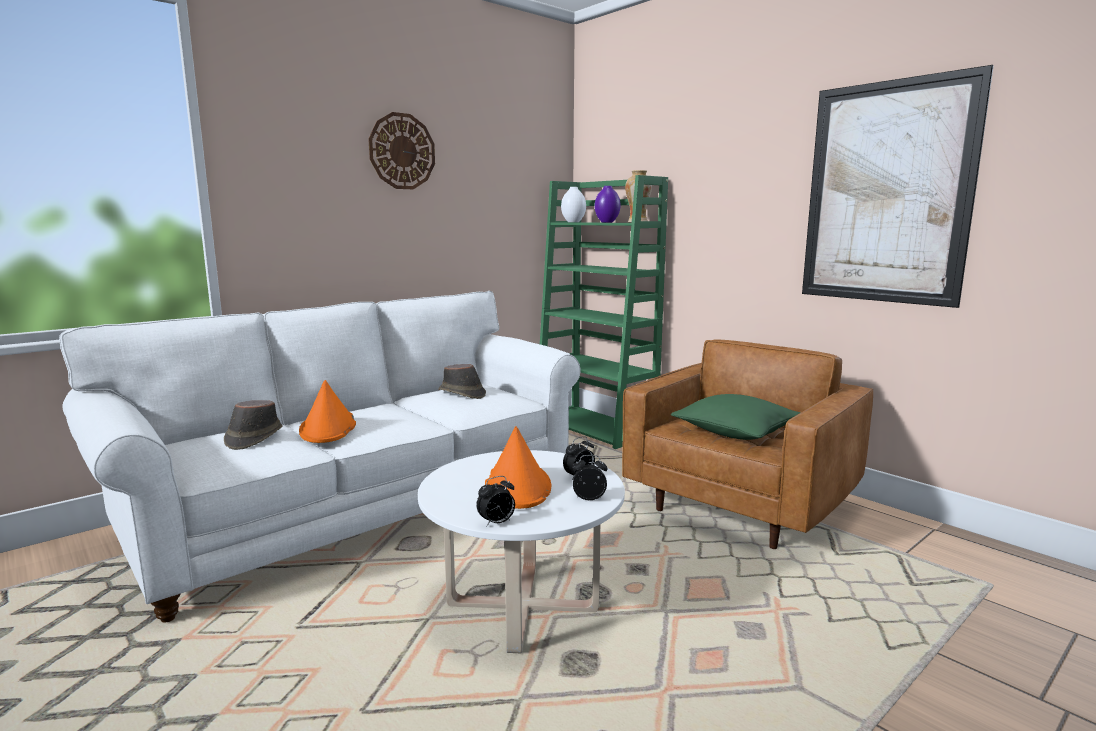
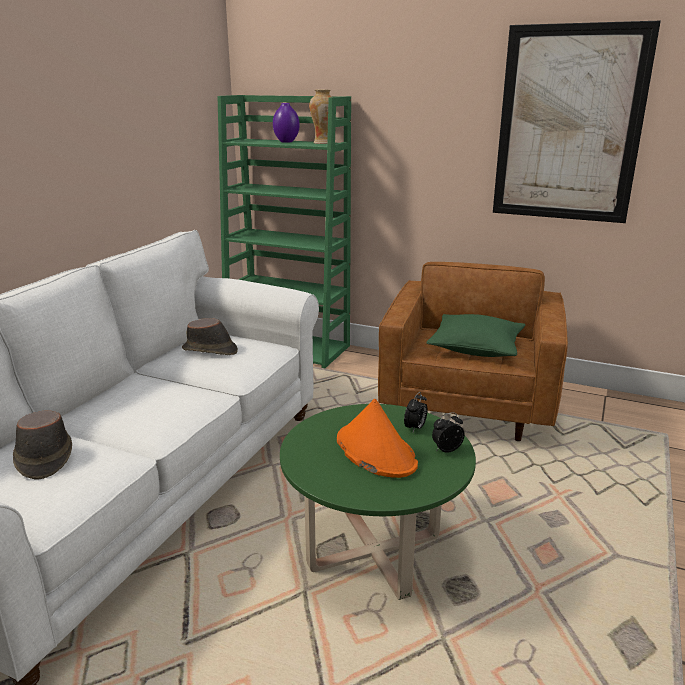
camera: 25 degrees left, 10 degrees up
orange hat [299,380,356,443] -> none
wall clock [368,112,435,189] -> none
white coffee table [418,450,625,653] -> green coffee table [280,404,476,600]
alarm clock [477,476,515,527] -> none
white vase [561,187,586,222] -> none

